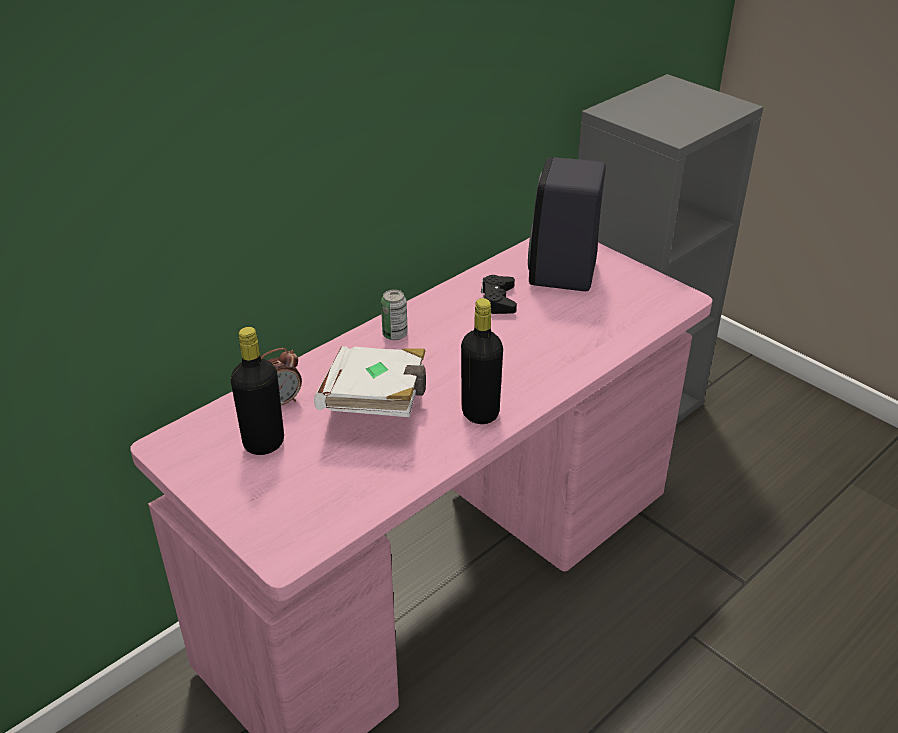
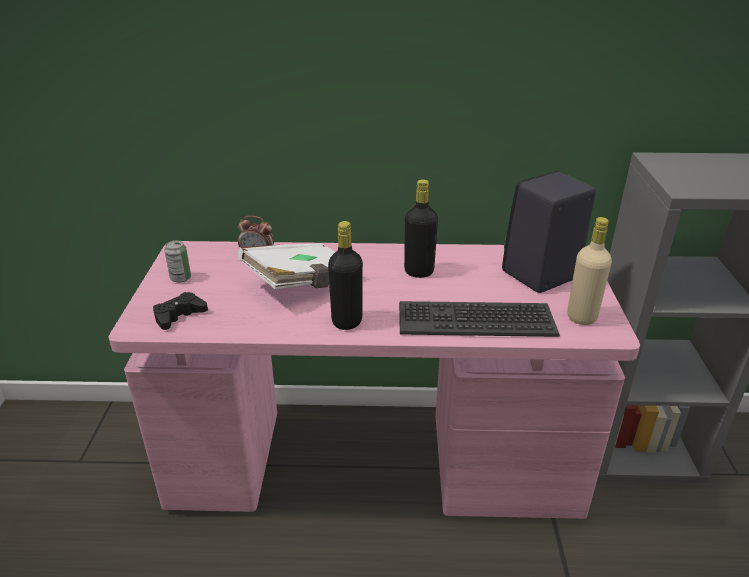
camera: 45 degrees right, 5 degrees down
black bottle [231,327,284,455] -> black bottle moved to [404,179,438,278]
can [381,289,408,340] -> can moved to [164,240,191,283]
black game controller [481,275,517,314] -> black game controller moved to [153,292,208,330]
none -> keyboard [399,301,560,337]
none -> beige bottle [567,217,612,325]

